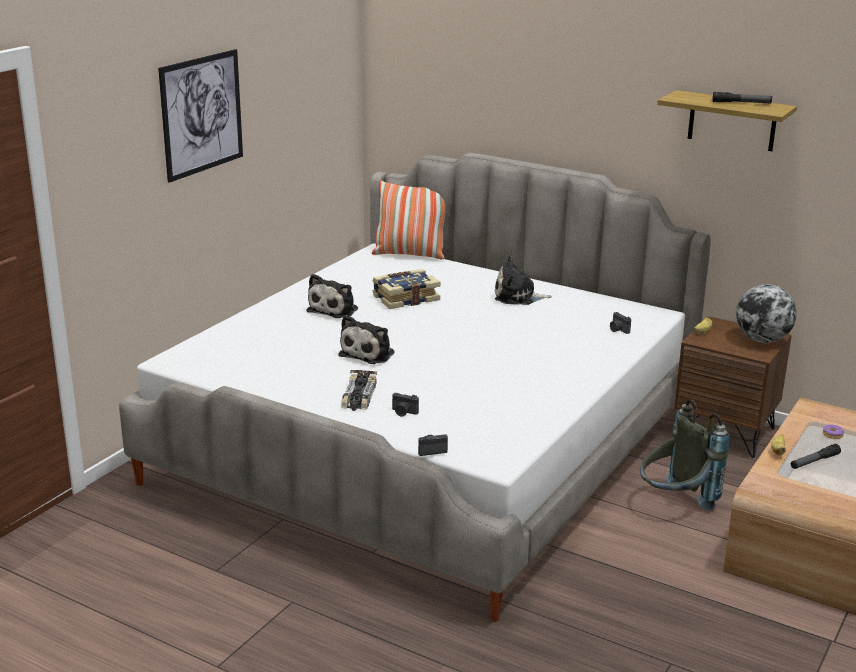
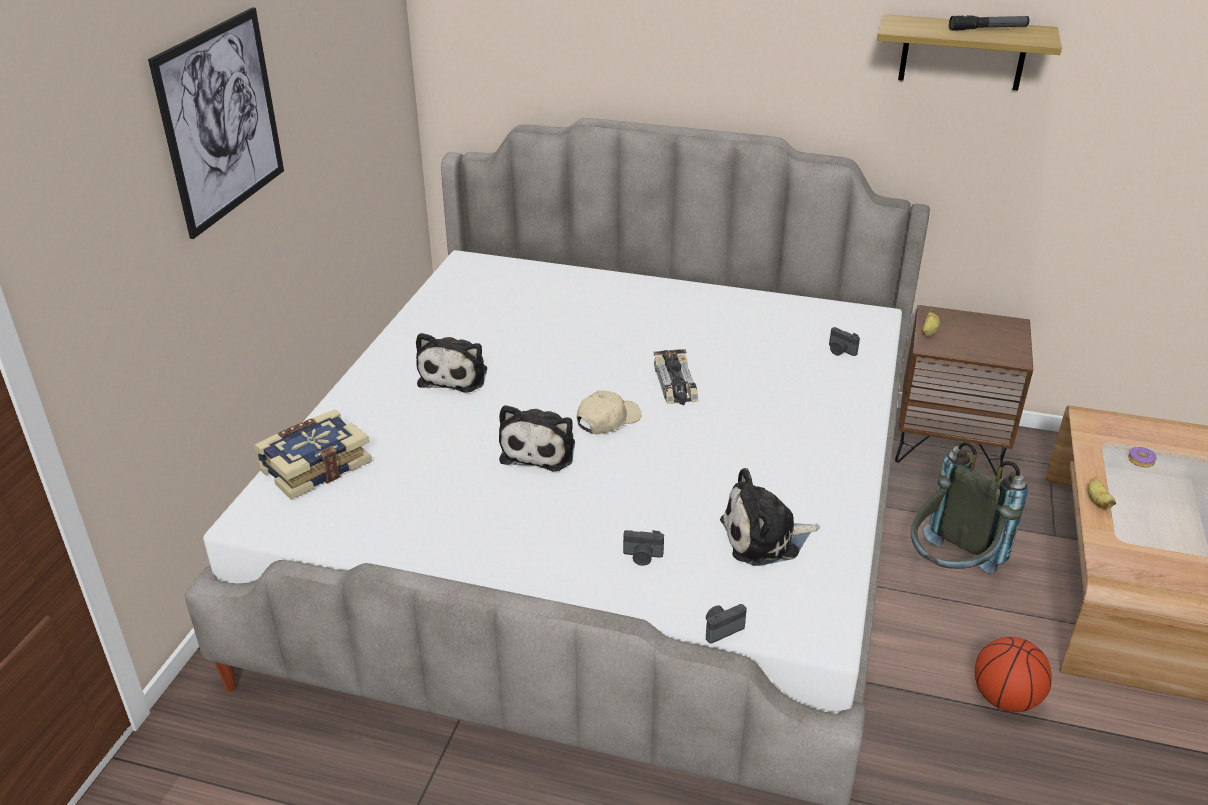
camera: 15 degrees left, 10 degrees up
toy car [341,370,377,411] -> toy car moved to [654,349,699,405]
pillow [372,180,446,260] -> none
book [372,269,441,309] -> book moved to [254,409,372,500]
plush toy [495,256,552,305] -> plush toy moved to [720,468,820,566]
globe [736,284,797,343] -> none
flashlight [791,444,841,469] -> none
none -> beige cap [577,390,642,434]
none -> basketball [975,637,1052,712]

